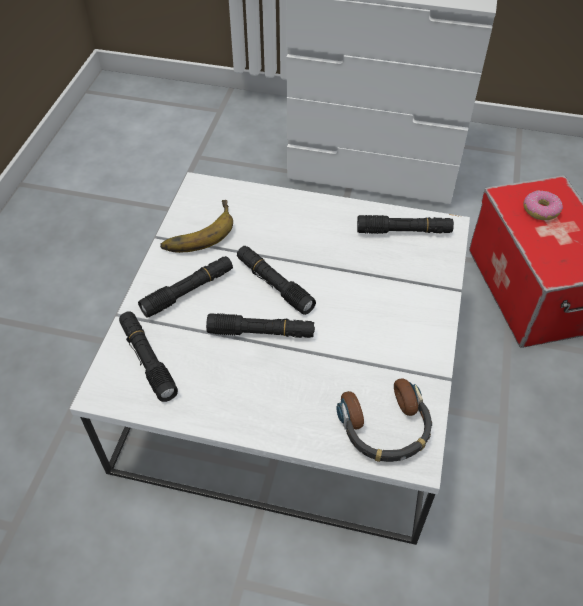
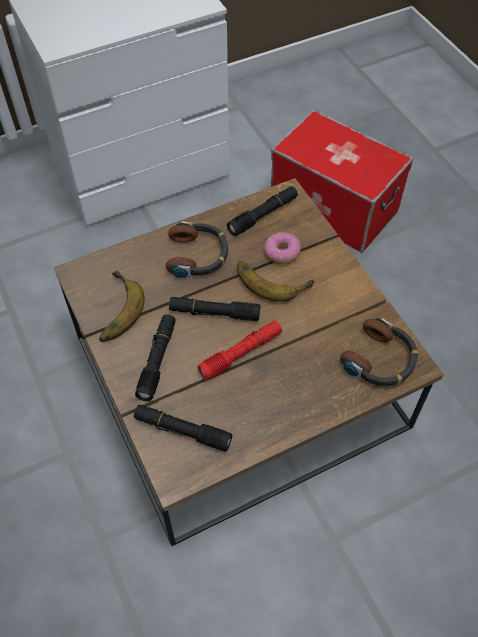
camera: 40 degrees left, 5 degrees up
white coffee table [70,172,470,545] -> brown coffee table [54,178,444,546]
black flashlight [206,313,315,338] -> red flashlight [198,321,282,380]
donut [523,191,563,220] -> donut moved to [264,232,301,264]
none -> headphones [166,222,229,278]
none -> banana [237,261,314,302]

